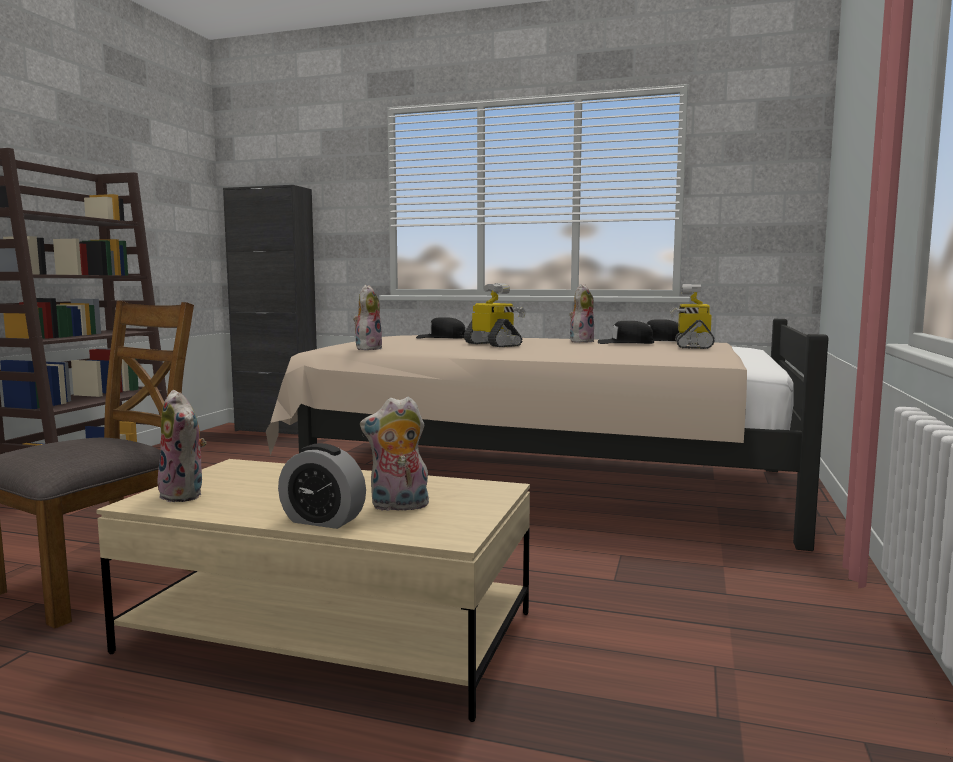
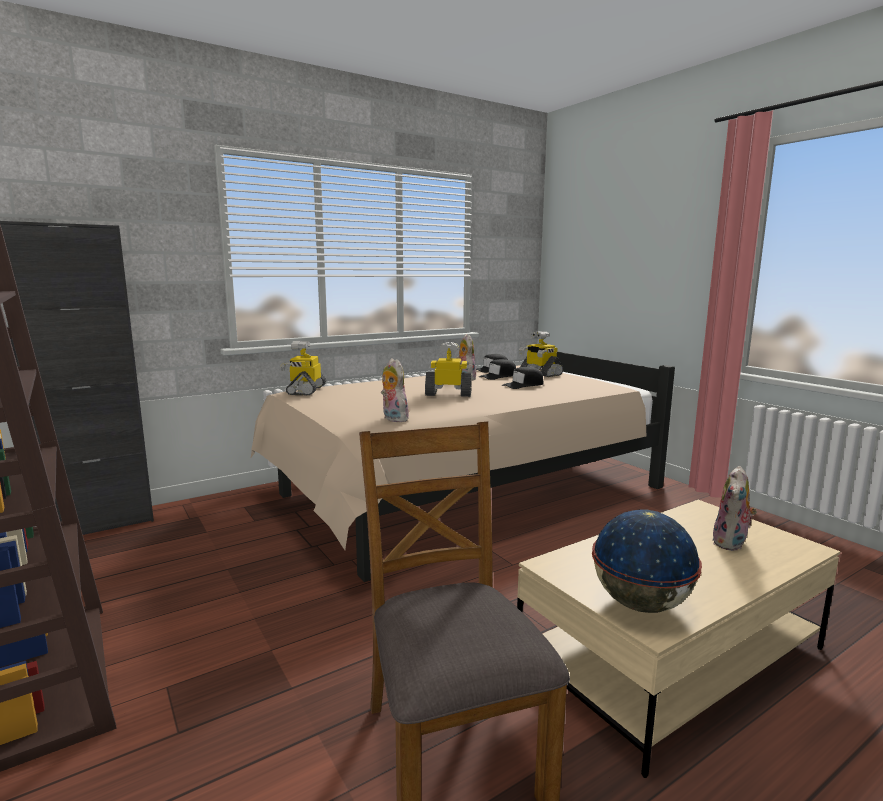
camera: 50 degrees left, 5 degrees up
plush toy [157,390,206,502] -> globe [592,509,702,613]
alarm clock [278,443,366,529] -> none
black cap [416,317,465,339] -> black cap moved to [501,367,544,389]
none -> toy robot [280,341,326,395]

